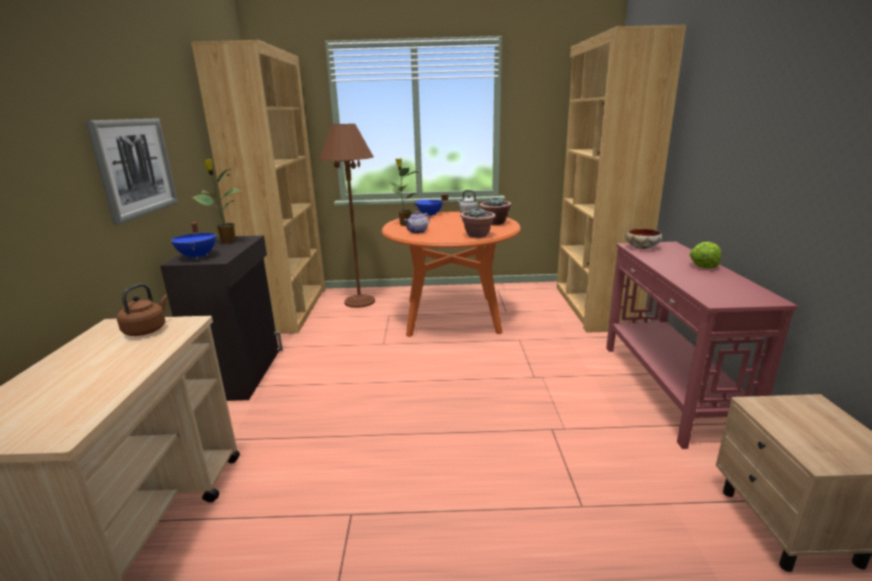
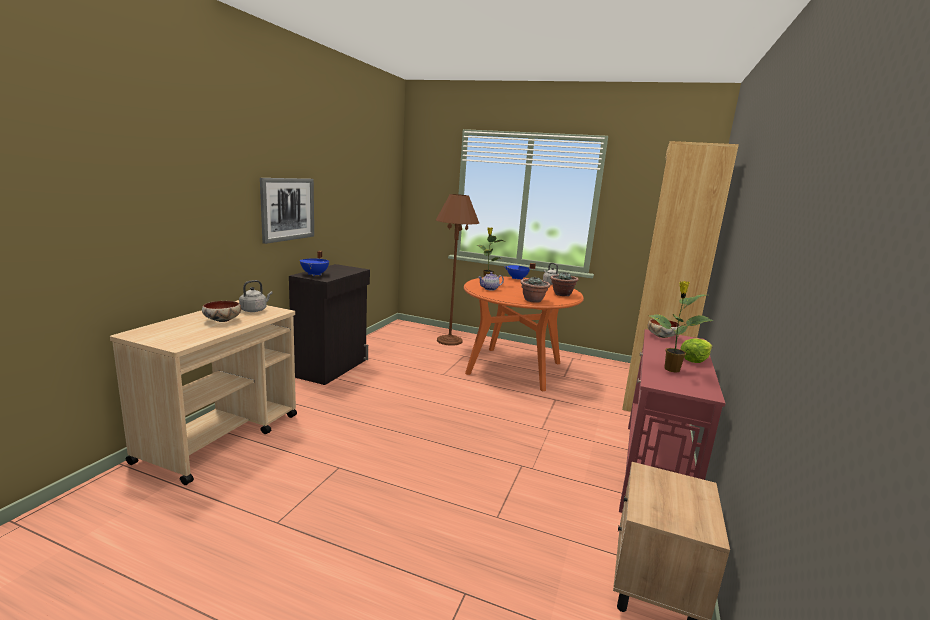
camera: 20 degrees right, 5 degrees down
brown kettle [117,284,168,336] -> grey kettle [239,280,273,312]
brown bookcase [191,40,326,334] -> none
potted plant [192,159,242,244] -> potted plant moved to [648,281,713,373]
none -> bowl [202,301,241,322]

